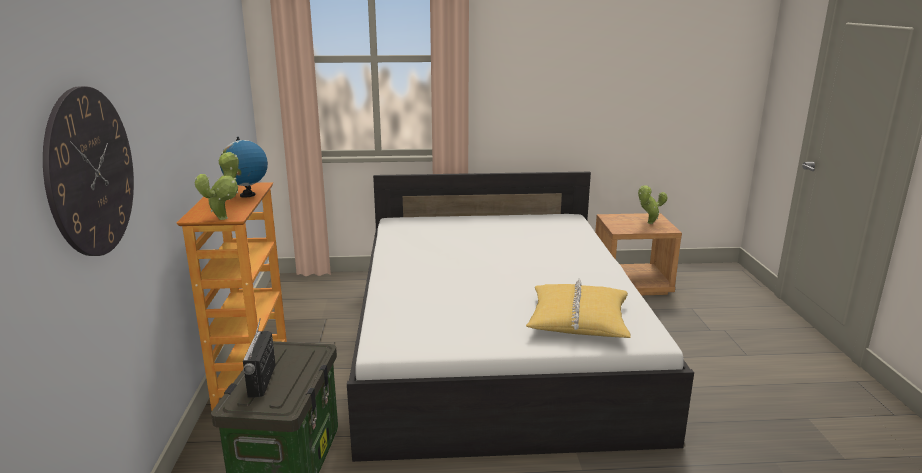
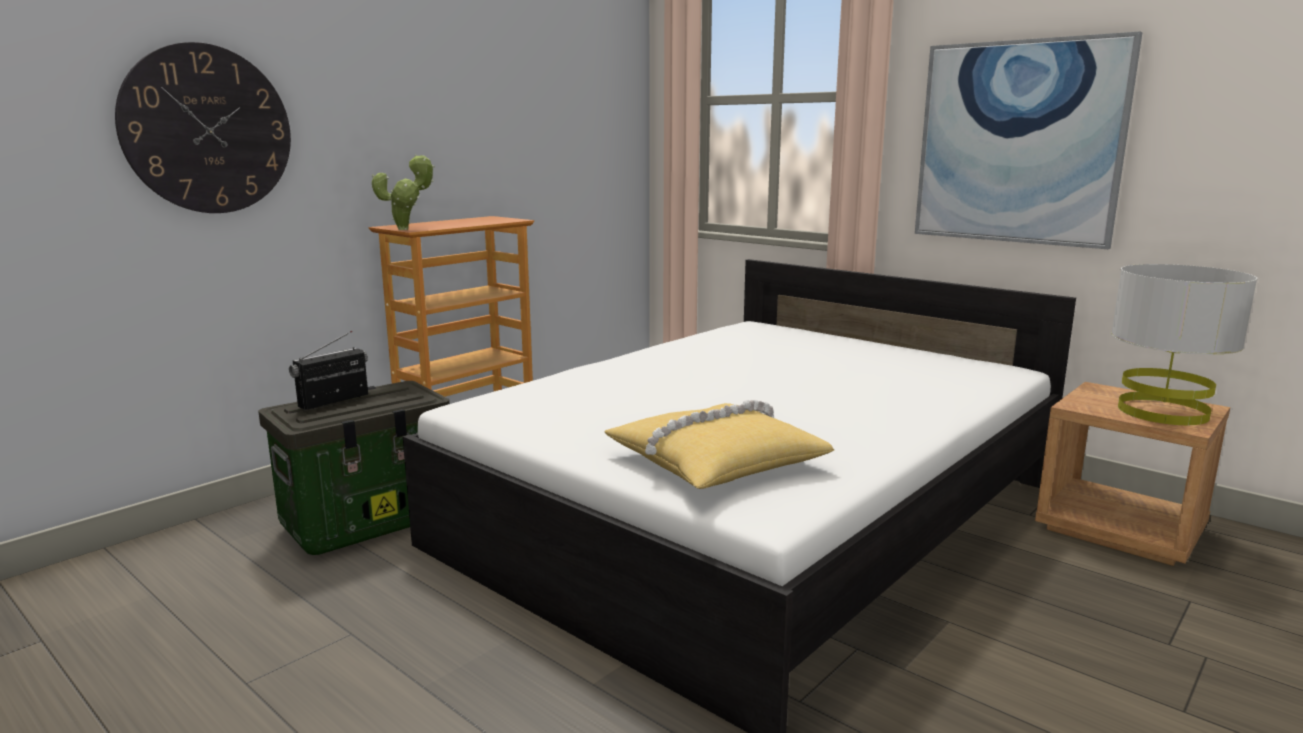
camera: 45 degrees right, 5 degrees down
globe [220,137,268,198] -> none
potted plant [638,185,668,224] -> grey table lamp [1111,264,1257,425]
none -> picture [915,31,1143,249]

